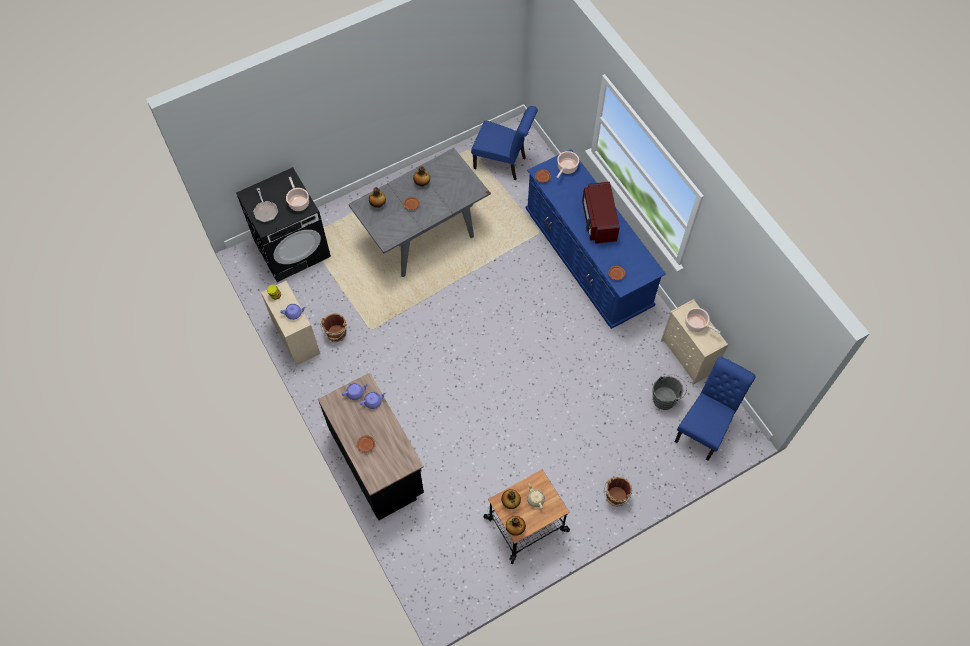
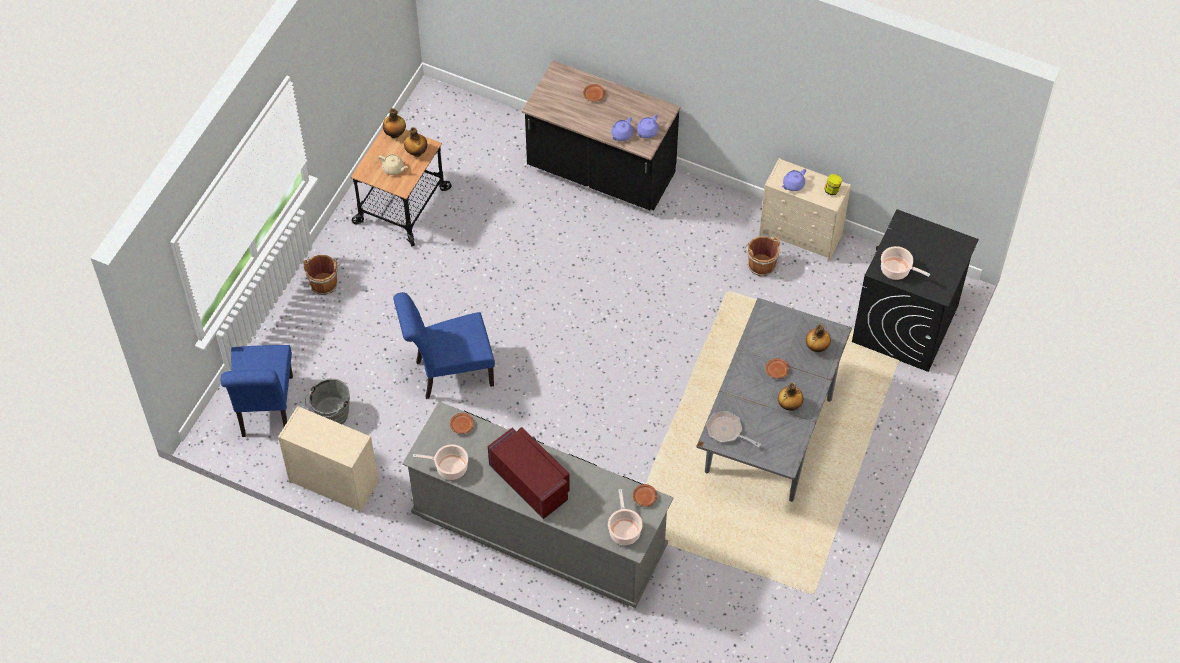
camera: 145 degrees right, 5 degrees down
frying pan [253,188,278,222] -> frying pan moved to [706,411,761,447]
blue chair [471,106,538,180] -> blue chair moved to [393,292,495,399]
blue dresser [526,149,666,329] -> grey dresser [402,401,673,608]
cooking pot [685,308,720,334] -> cooking pot moved to [413,444,468,480]

